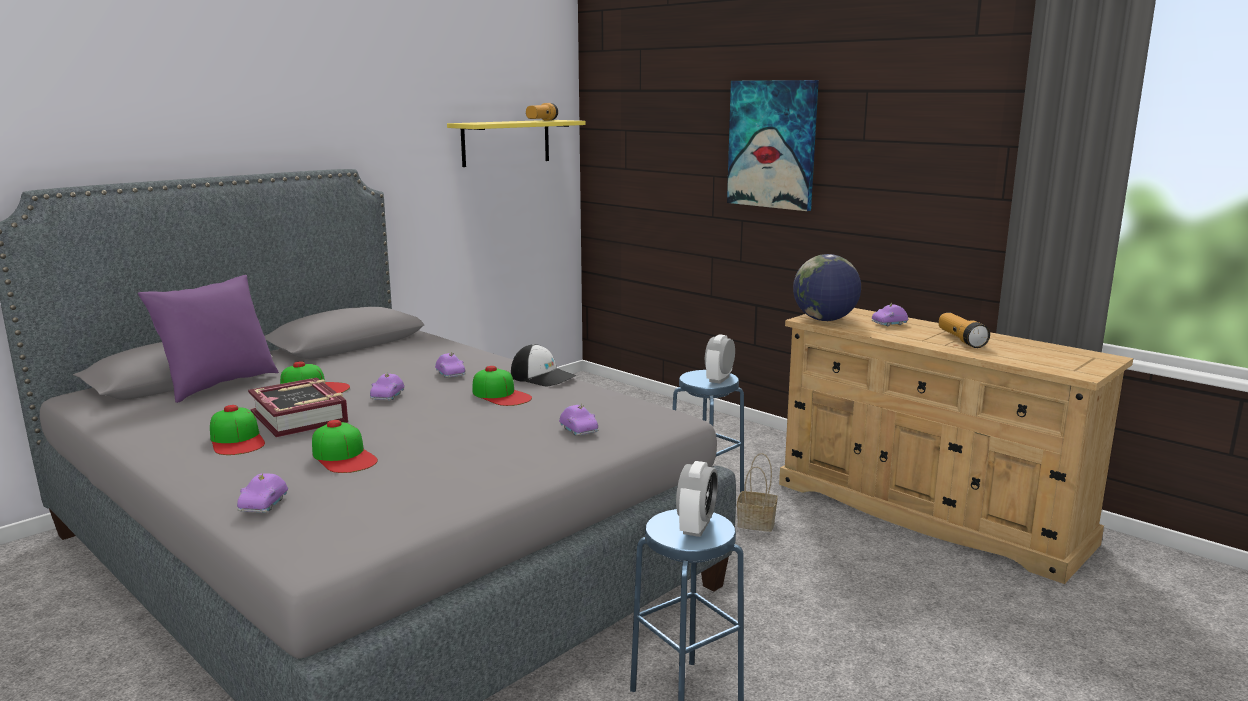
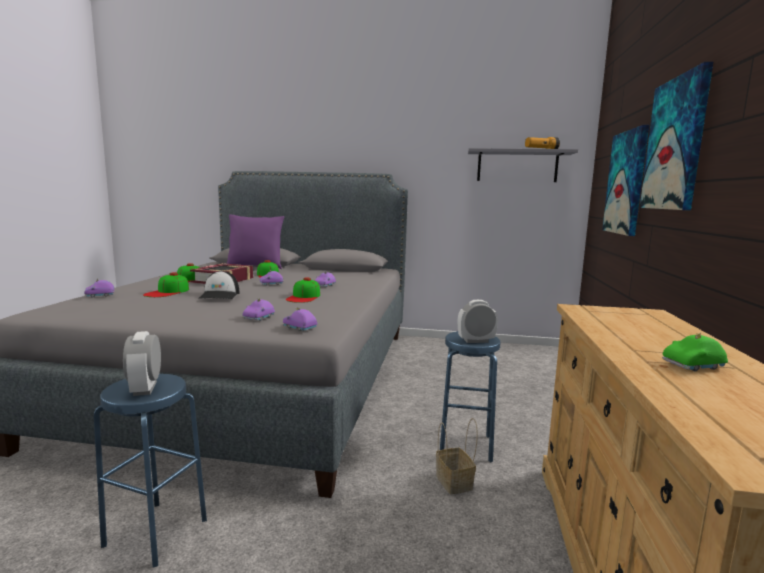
camera: 55 degrees right, 5 degrees down
yellow shelf [447,120,586,167] -> grey shelf [468,148,578,182]
cap [511,344,576,387] -> cap moved to [198,271,240,299]
alarm clock [676,461,718,537] -> alarm clock turned 90 degrees clockwise [123,331,161,396]
globe [793,254,861,321] -> none
purple toy car [872,303,909,326] -> purple toy car moved to [283,307,318,331]
flashlight [939,313,990,348] -> green toy car [662,333,728,371]
none -> picture [602,125,649,236]

